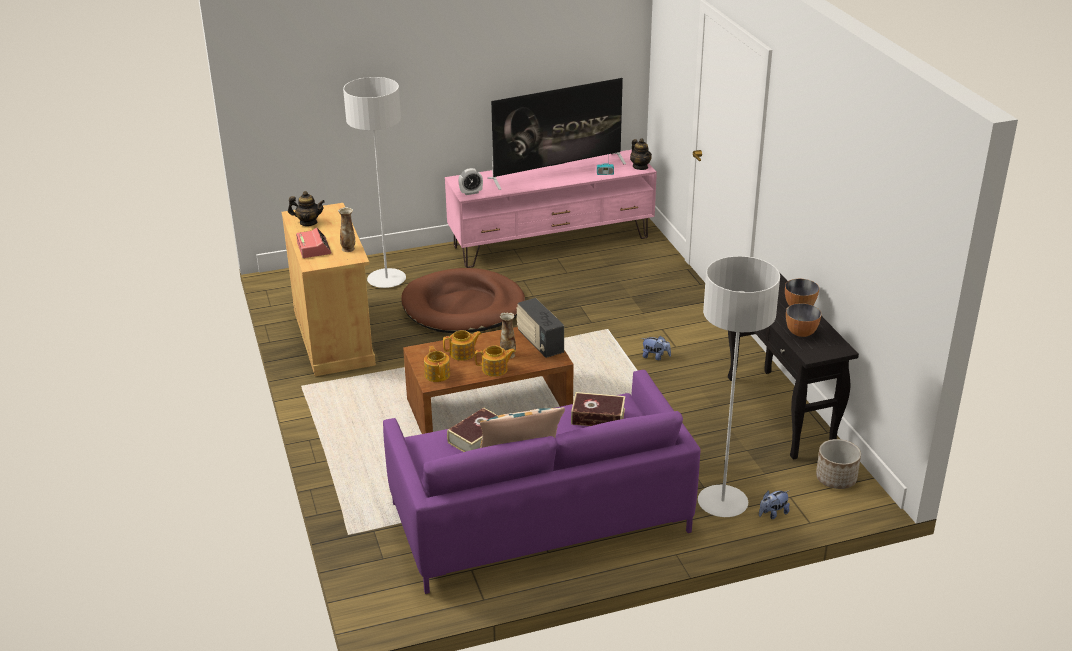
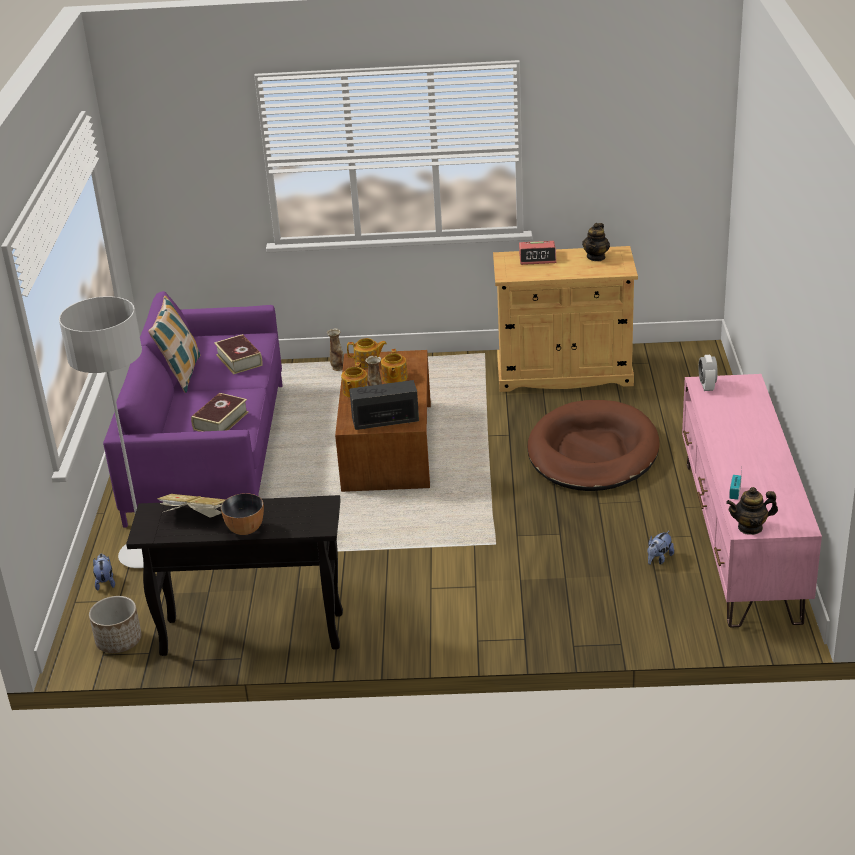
camera: 110 degrees right, 0 degrees up
vase [338,207,355,252] -> vase moved to [327,328,344,371]
grey floor lamp [343,77,406,288] -> none
television [488,78,626,190] -> none
plush toy [641,336,671,360] -> plush toy moved to [647,531,674,565]
bowl [786,303,822,337] -> book [157,494,226,518]

